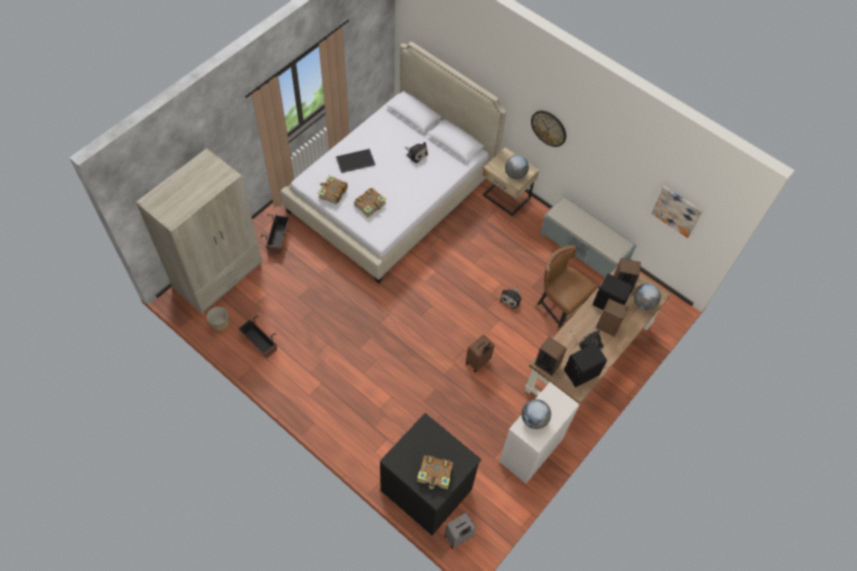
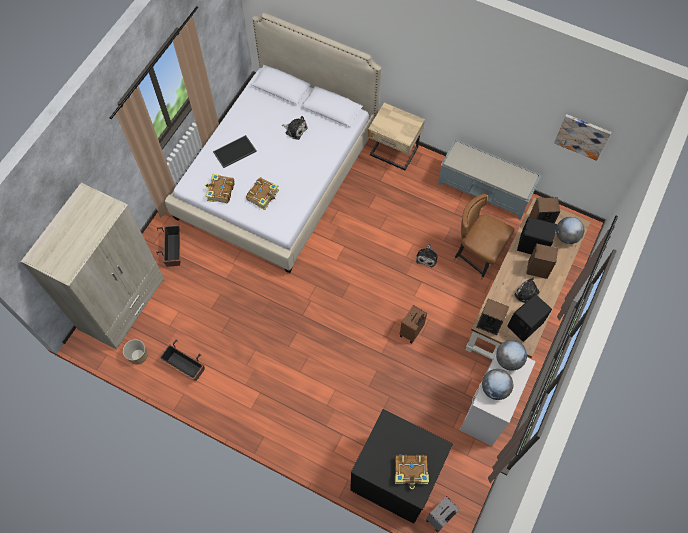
camera: 10 degrees left, 5 degrees up
globe [505,155,529,179] -> globe moved to [496,340,527,371]
wall clock [531,111,566,147] -> none

